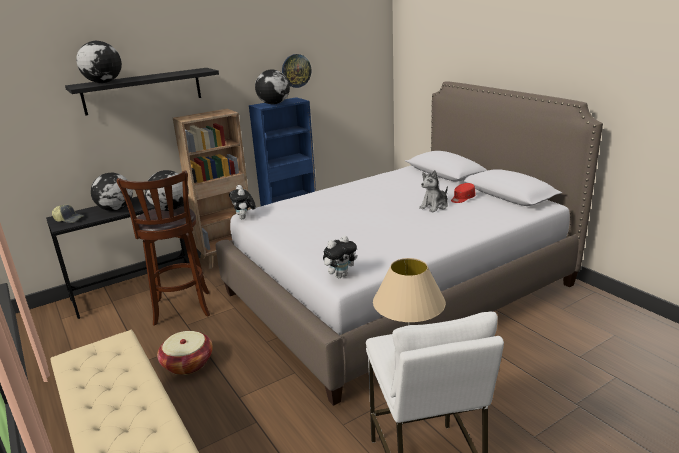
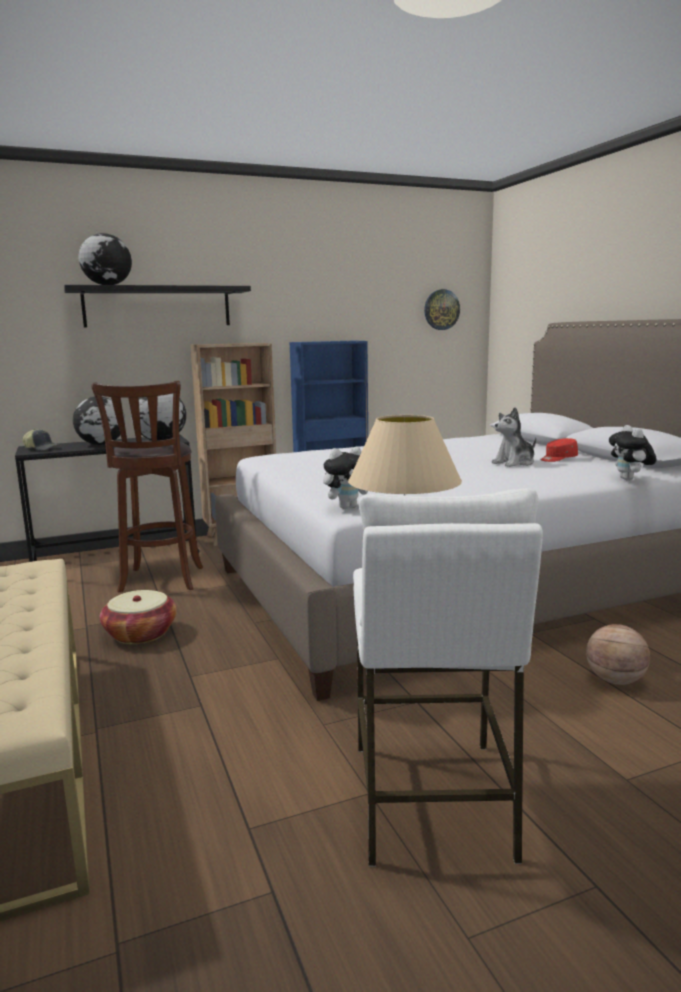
camera: 10 degrees right, 10 degrees down
plush toy [229,185,256,219] -> plush toy moved to [609,425,657,481]
globe [255,69,290,105] -> none
wall clock [282,54,311,88] -> wall clock moved to [424,289,460,330]
none -> basketball [586,624,650,685]

